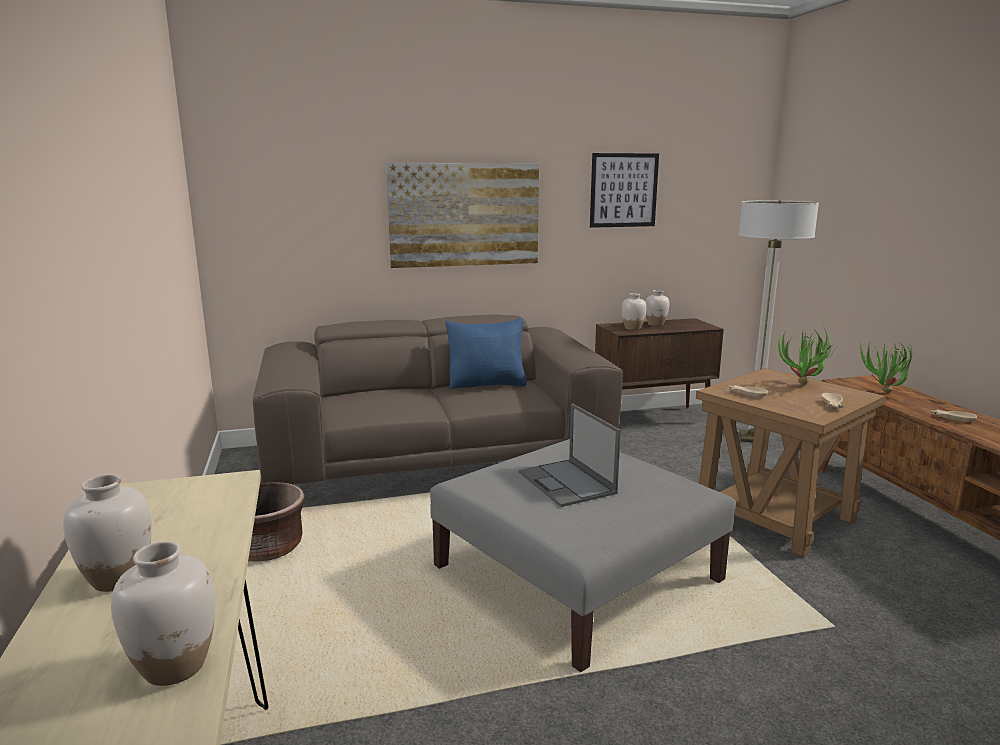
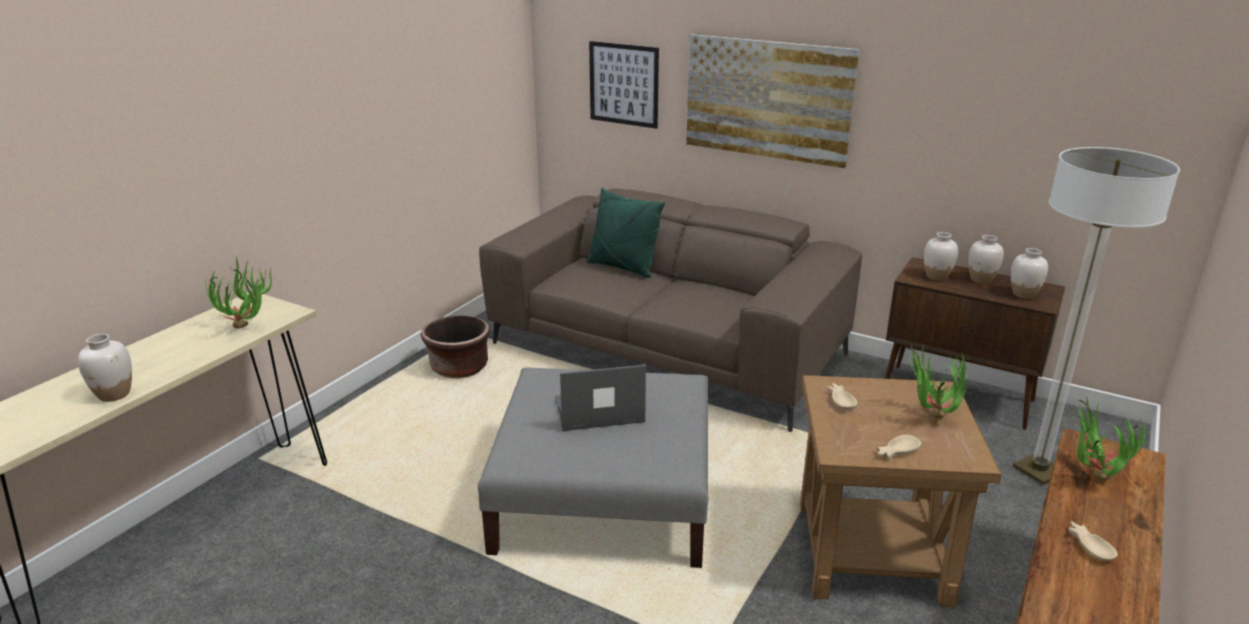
camera: 45 degrees right, 10 degrees up
white vase [63,474,152,592] -> white vase moved to [1011,248,1048,299]
blue pillow [445,318,527,389] -> none
laptop [519,403,621,507] -> laptop turned 60 degrees clockwise [555,365,646,431]
picture [590,153,659,228] -> picture moved to [589,41,659,129]
none -> potted plant [205,256,272,329]
none -> green pillow [586,188,665,278]

